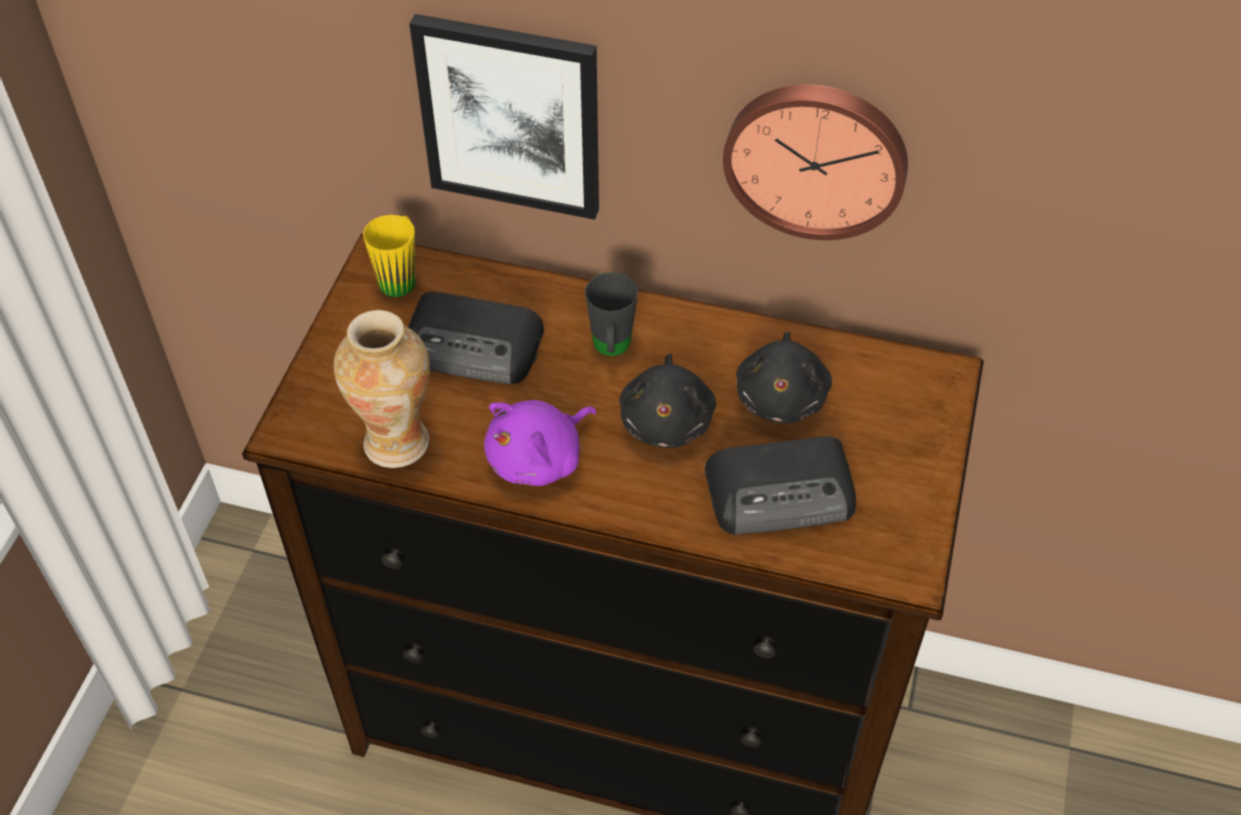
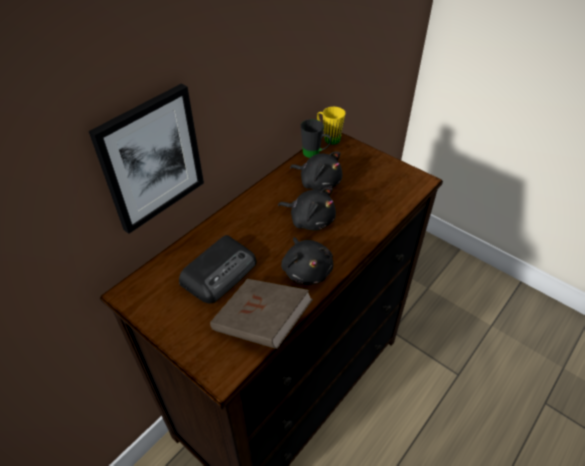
camera: 65 degrees left, 5 degrees down
vase [334,310,430,468] -> brown book [210,279,313,349]
yellow mug [363,215,415,297] -> yellow mug moved to [317,107,345,145]
purple plush toy [484,400,596,486] -> black plush toy [281,237,333,285]
black mug [585,272,638,356] -> black mug moved to [301,119,331,158]
radio [705,436,856,535] -> none
wall clock [723,85,908,240] -> none

